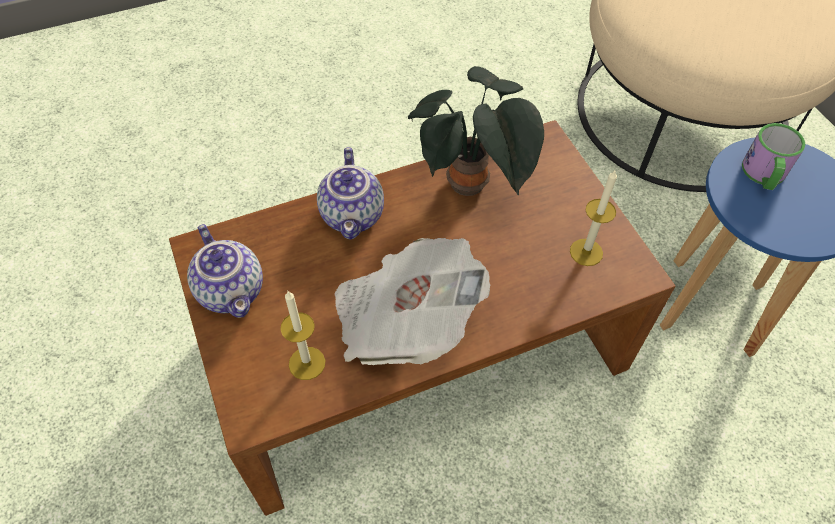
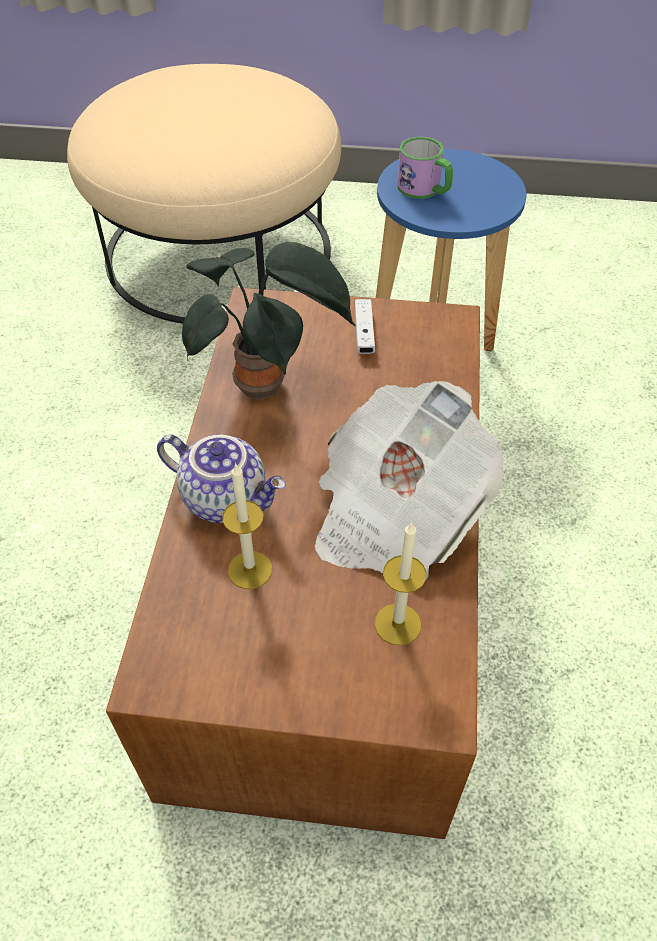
camera: 60 degrees left, 5 degrees down
teapot [187,224,263,318] -> none
candle [570,170,617,266] -> candle moved to [222,463,272,589]
none -> white game controller [355,299,375,354]

